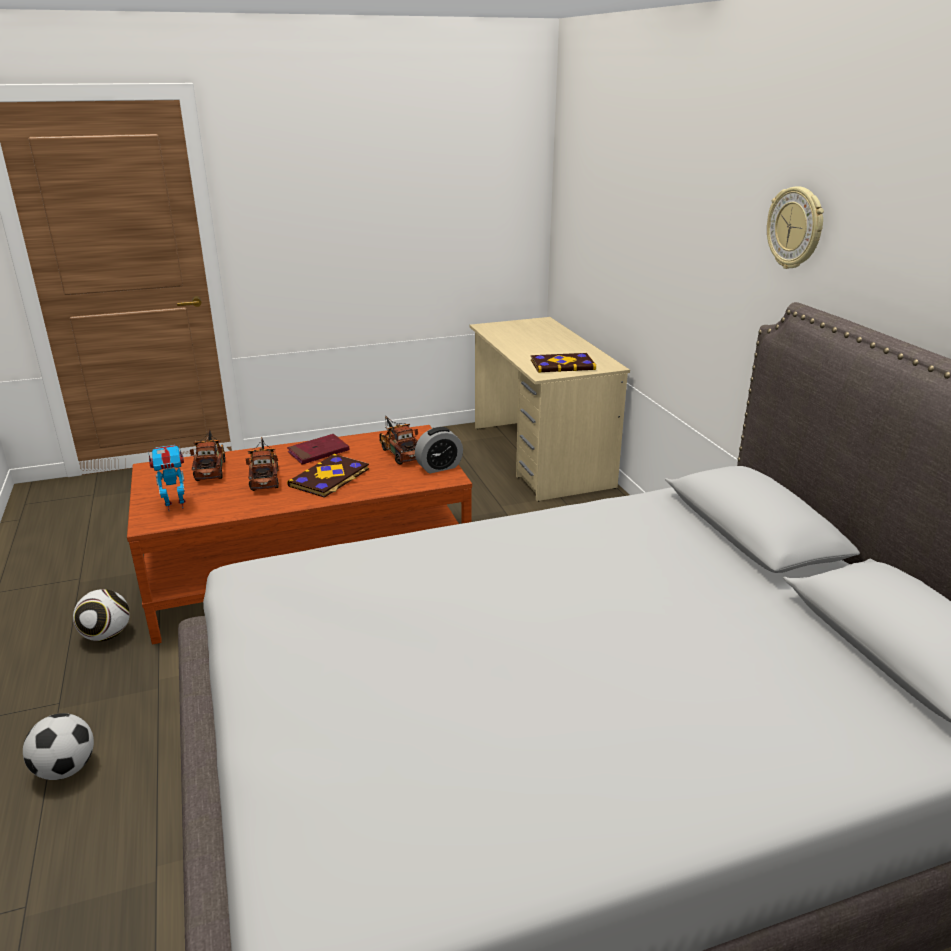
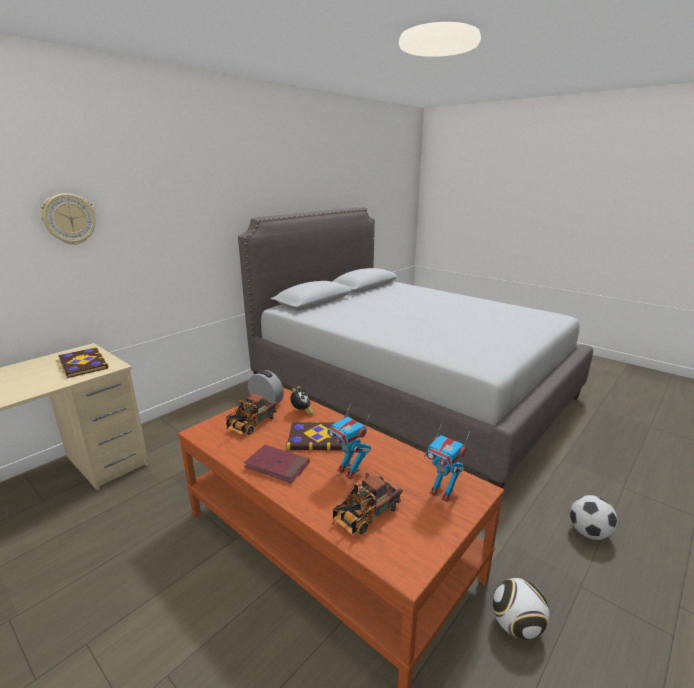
camera: 120 degrees left, 5 degrees down
toy truck [246,437,279,491] -> toy robot [327,403,371,479]
wall clock [767,186,824,269] -> wall clock moved to [40,193,96,245]
none -> alarm clock [290,386,314,415]

